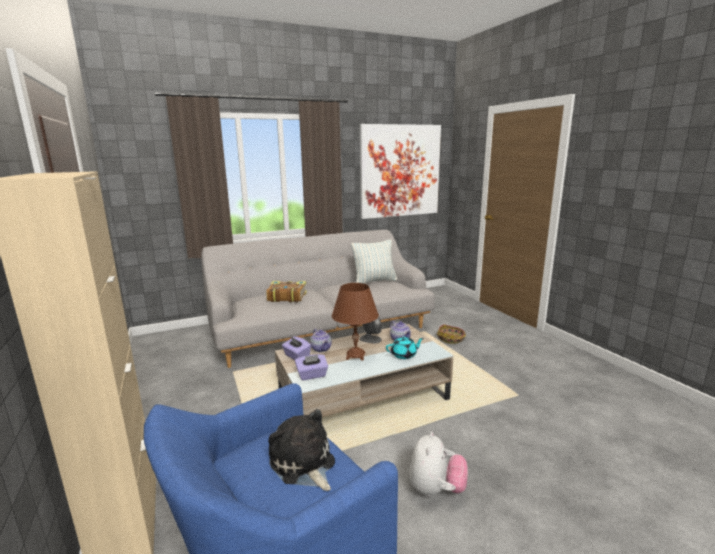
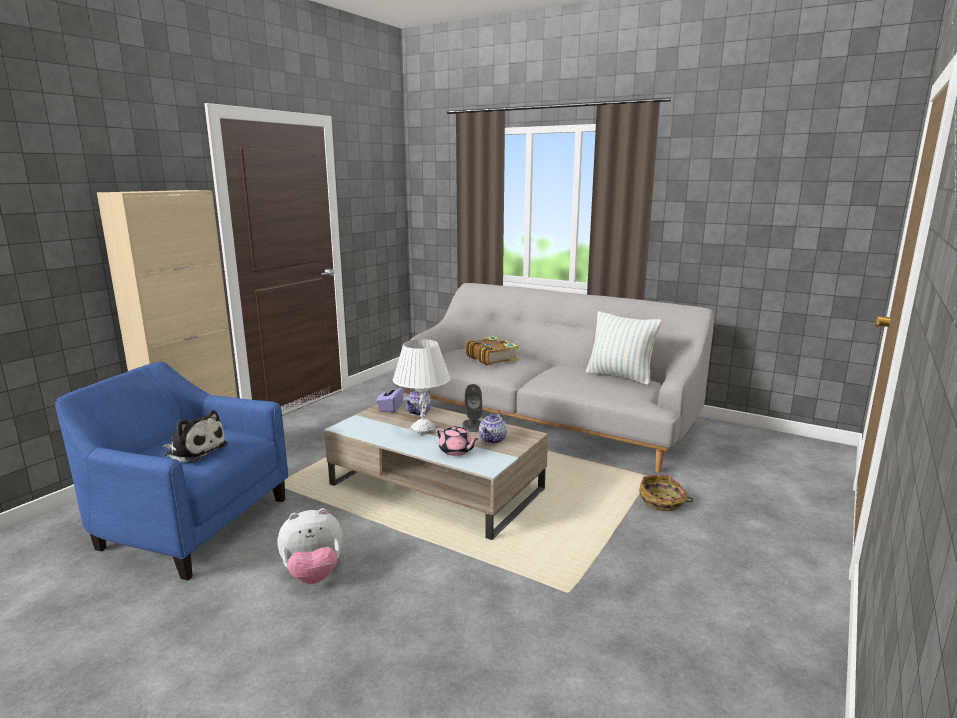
camera: 55 degrees right, 0 degrees up
plush toy [268,409,335,491] -> plush toy turned 90 degrees clockwise [162,410,228,462]
purple tissue box [295,354,328,380] -> none
brown table lamp [332,283,379,361] -> white table lamp [393,339,451,436]
picture [360,124,441,219] -> none
turquoise teapot [386,336,424,359] -> pink teapot [436,426,478,456]

